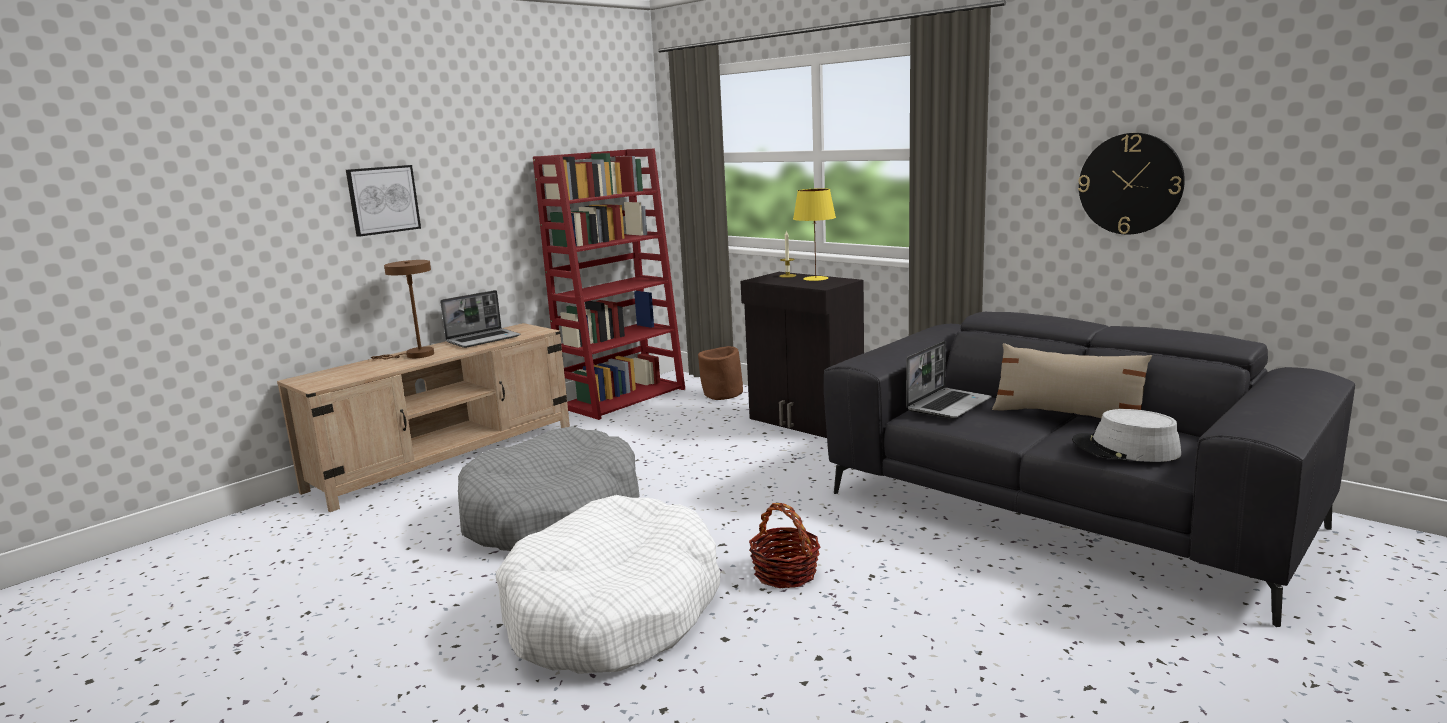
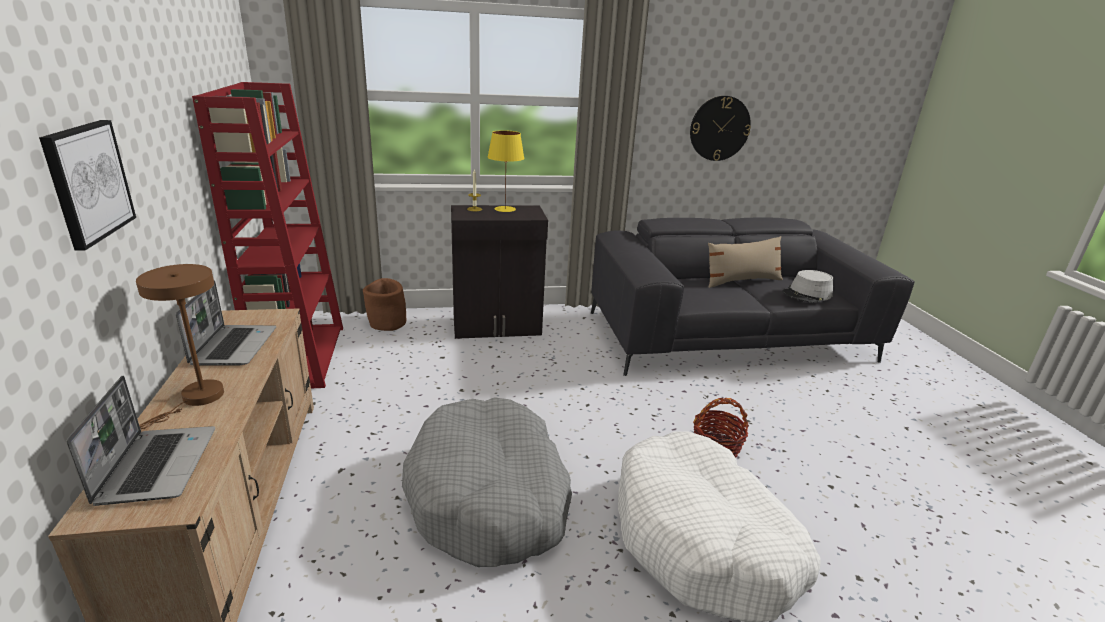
camera: 55 degrees left, 10 degrees up
laptop [906,341,992,419] -> laptop moved to [67,376,215,506]

